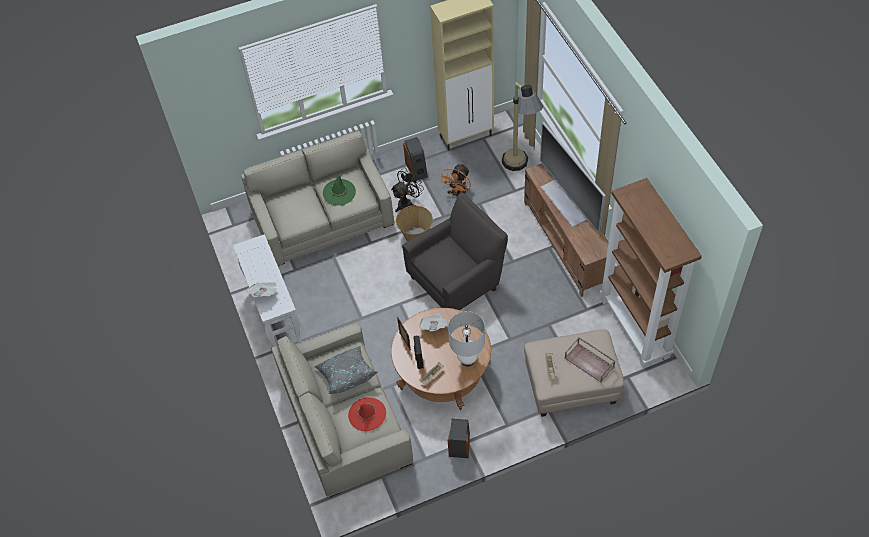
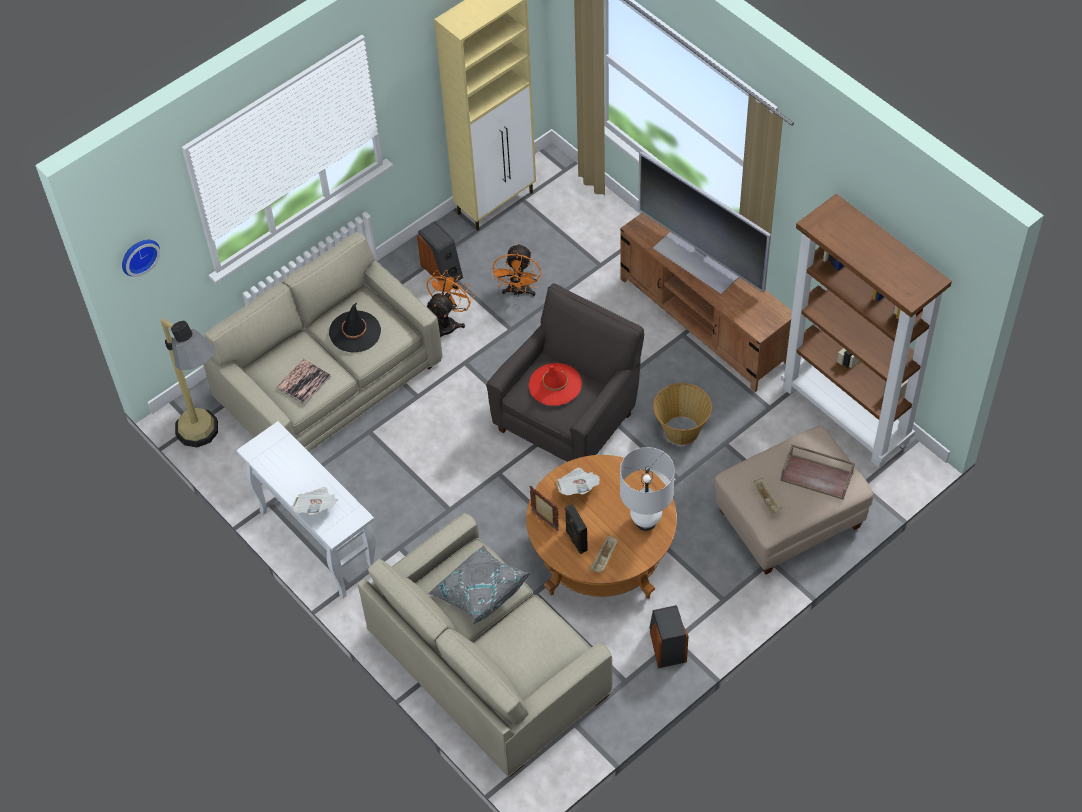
camera: 20 degrees left, 0 degrees up
green hat [323,174,356,206] -> black hat [329,302,381,353]
red hat [348,397,386,431] -> red hat moved to [529,363,582,406]
black fan [391,168,424,212] -> orange fan [427,270,474,337]
basket [396,205,433,241] -> basket moved to [653,383,712,445]
floor lamp [502,82,543,171] -> floor lamp moved to [161,318,218,447]
none -> wall clock [122,240,160,277]
none -> book [277,359,331,405]

